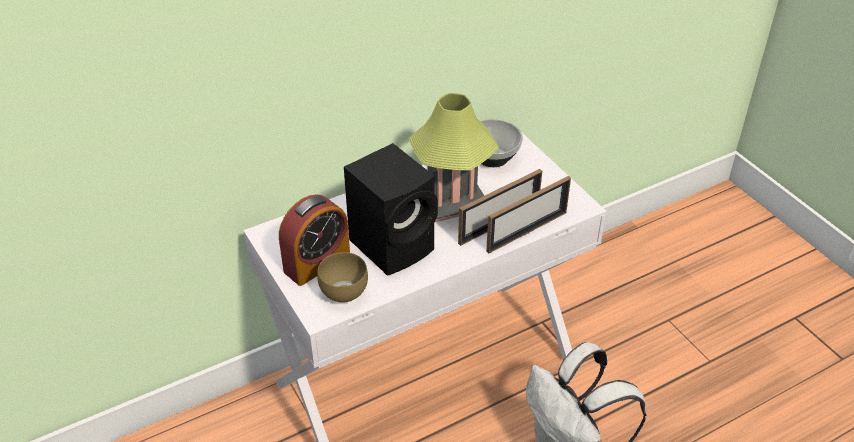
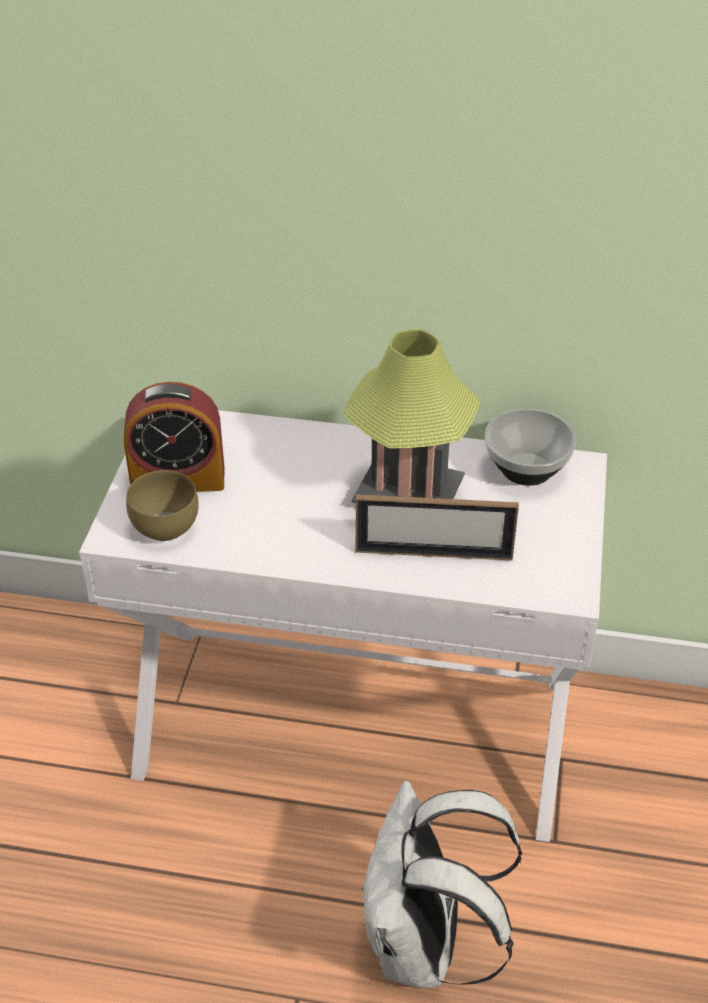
camera: 40 degrees right, 0 degrees up
black speaker [344,143,438,276] -> none
picture frame [486,176,571,253] -> none

